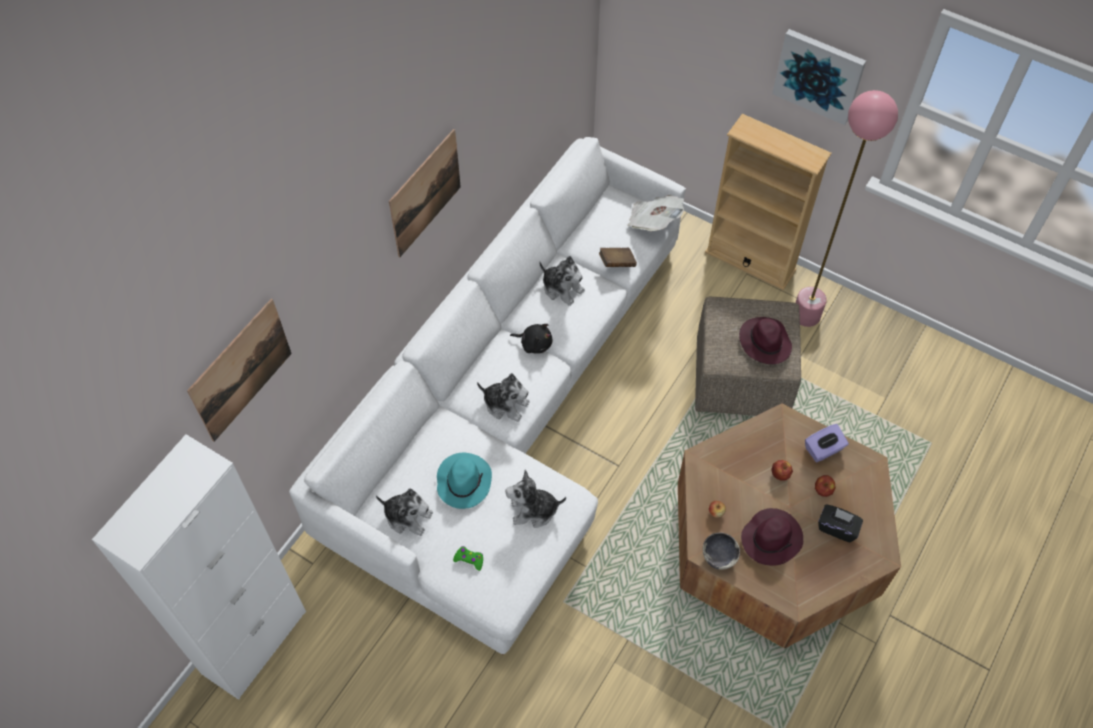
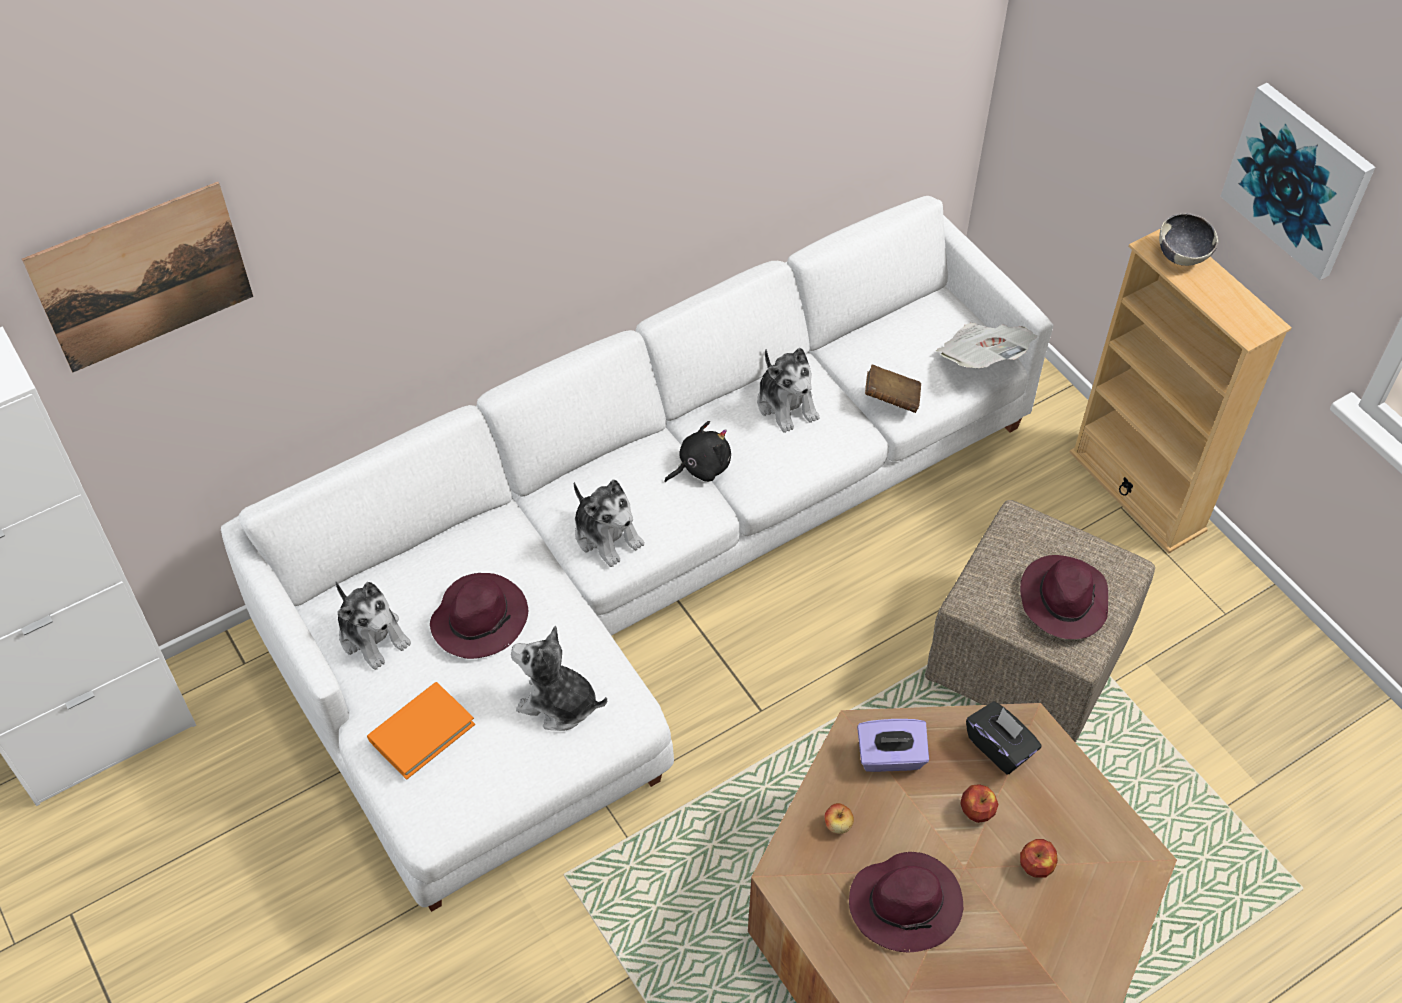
camera: 25 degrees right, 5 degrees down
picture [389,129,461,257] -> none
turquoise hat [437,453,492,509] -> purple hat [430,573,528,659]
green game controller [453,546,483,571] -> orange book [367,682,475,780]
black plush toy [510,324,552,354] -> black plush toy turned 75 degrees counterclockwise [664,421,731,482]
bowl [703,532,740,570] -> bowl moved to [1159,213,1218,266]
pink floor lamp [795,90,898,327] -> none
purple tissue box [805,424,849,462] -> purple tissue box moved to [857,719,929,772]
black tissue box [818,504,863,542] -> black tissue box moved to [966,701,1042,774]

